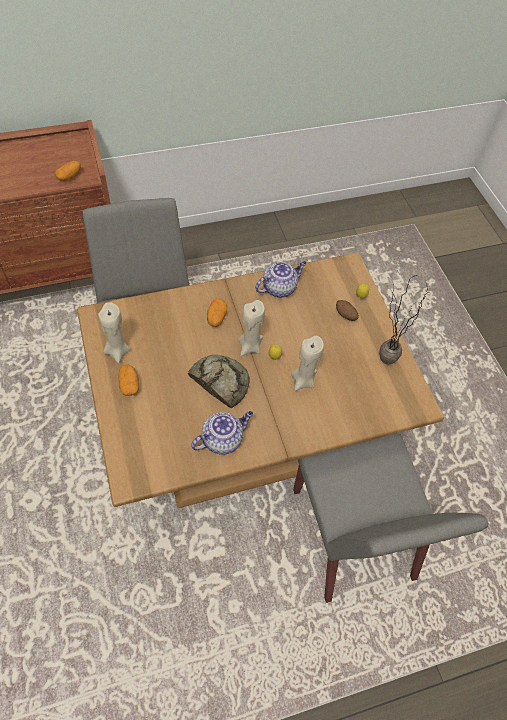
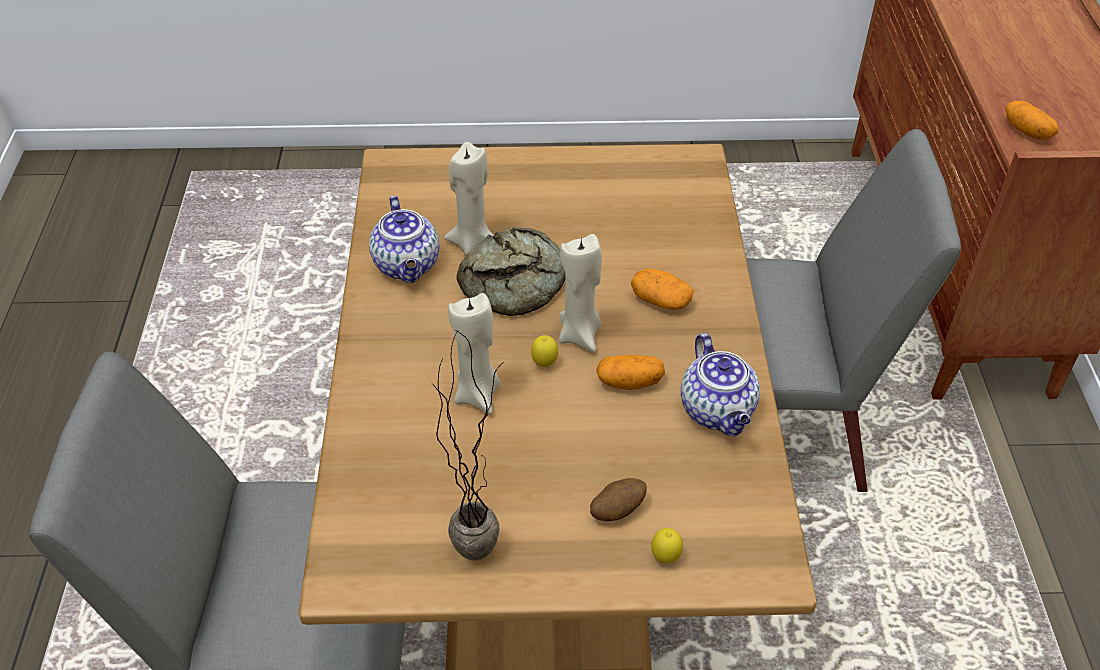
camera: 110 degrees right, 10 degrees down
beige candle [98,302,130,363] -> beige candle moved to [444,142,494,256]
potato [119,364,139,396] -> potato moved to [597,355,665,390]

